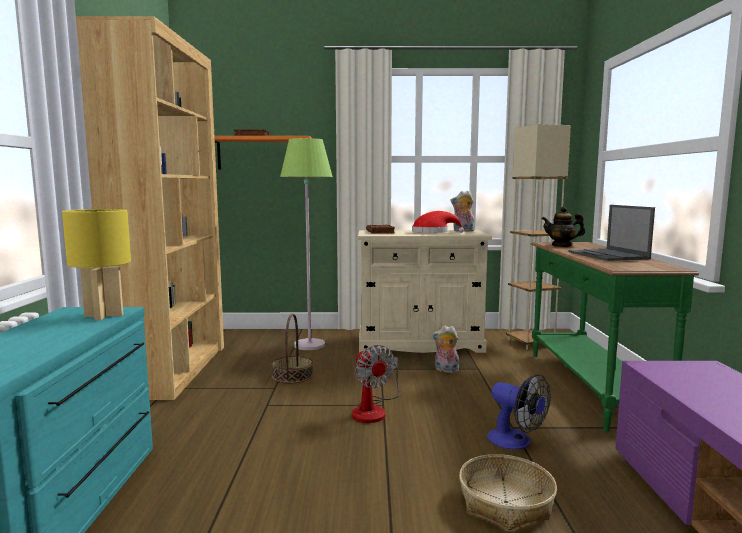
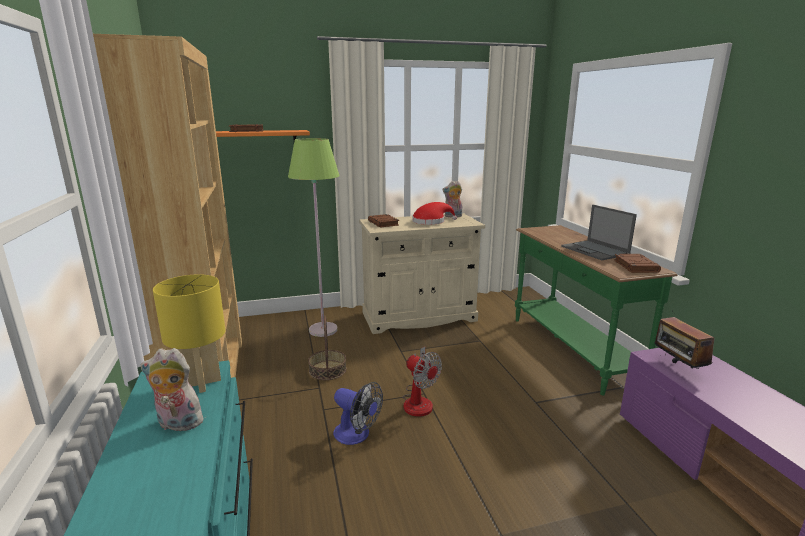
camera: 15 degrees left, 10 degrees up
plush toy [432,326,459,373] -> plush toy moved to [140,348,203,431]
basket [459,454,557,530] -> none
fan [487,374,551,450] -> fan moved to [333,382,383,445]
beige floor lamp [506,124,571,350] -> none
teapot [542,207,585,247] -> none
none -> brown book [614,254,661,273]
none -> radio [655,317,714,369]

